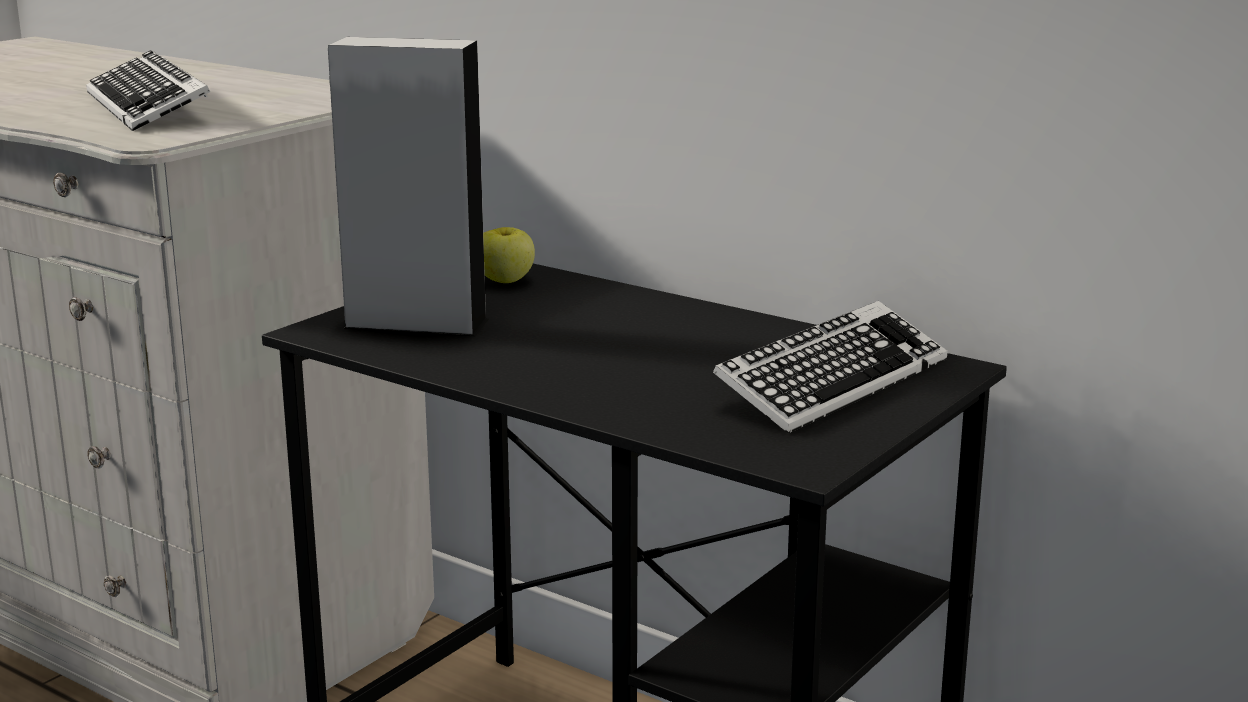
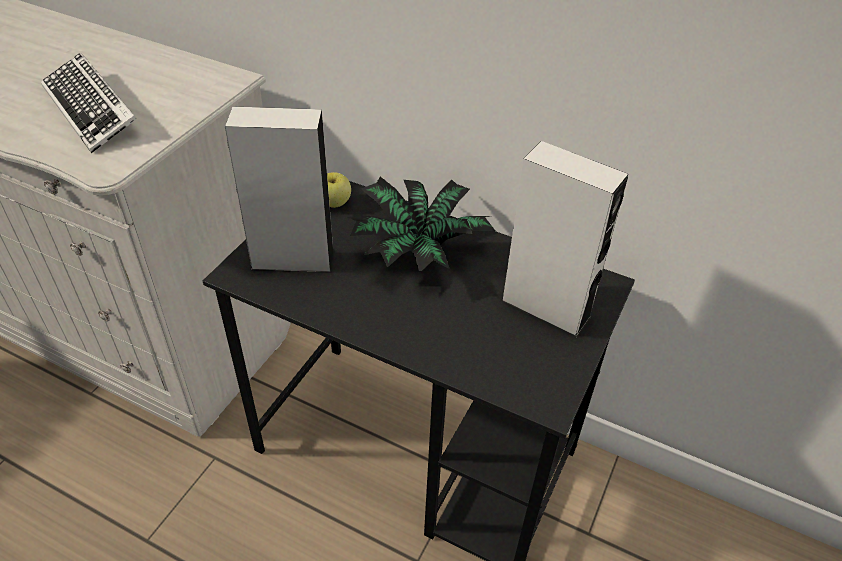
camera: 10 degrees left, 25 degrees up
keyboard [713,301,948,433] -> grey speaker [501,141,628,338]
none -> potted plant [348,177,495,273]

